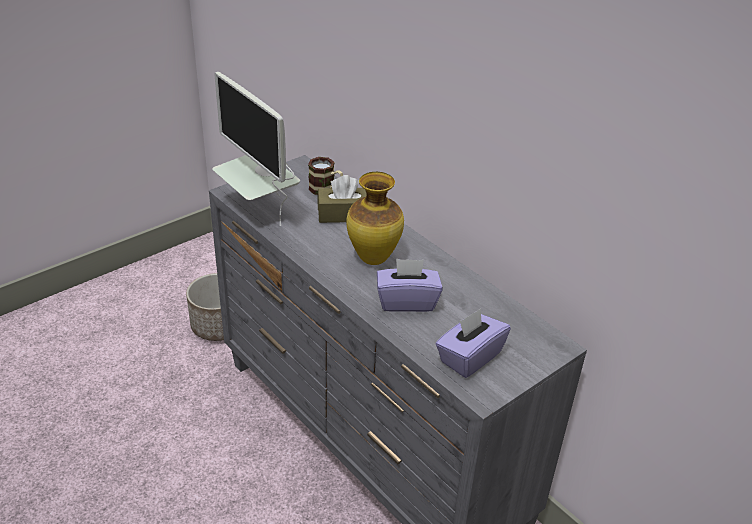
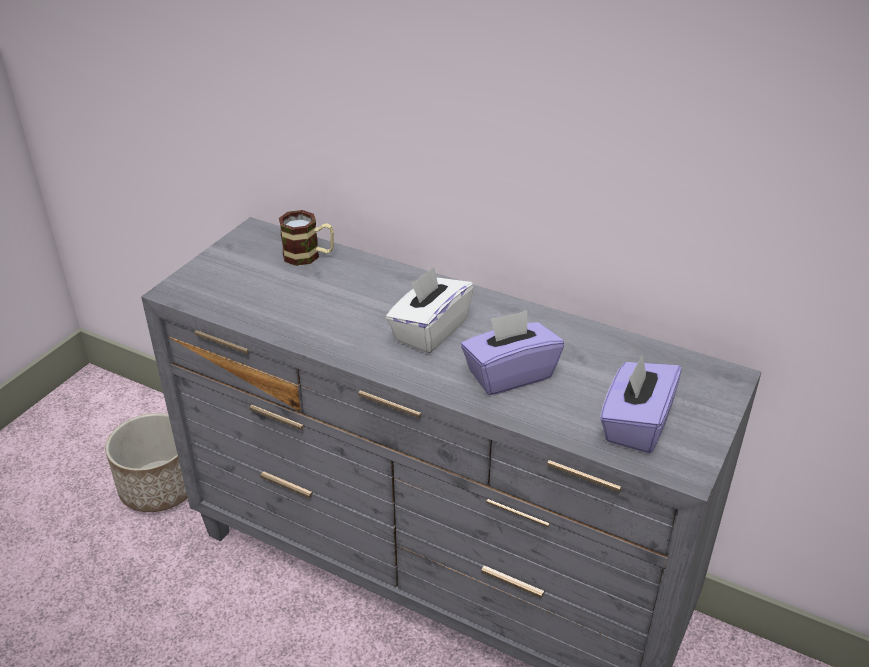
camera: 20 degrees left, 0 degrees up
monitor [212,72,300,226] -> none
brown tissue box [317,175,367,223] -> none
vase [346,172,404,265] -> white tissue box [386,266,474,354]

